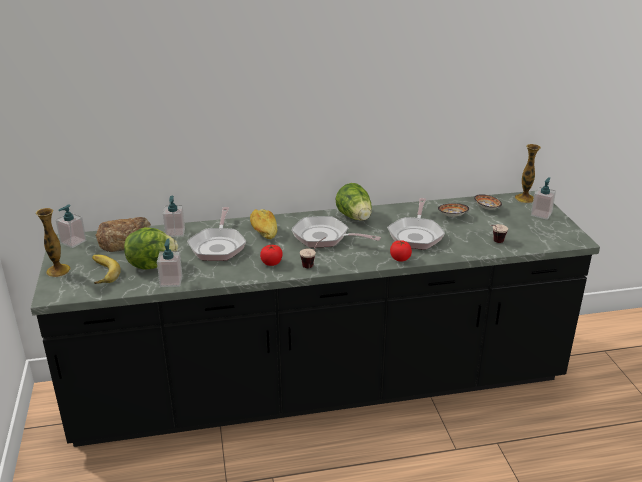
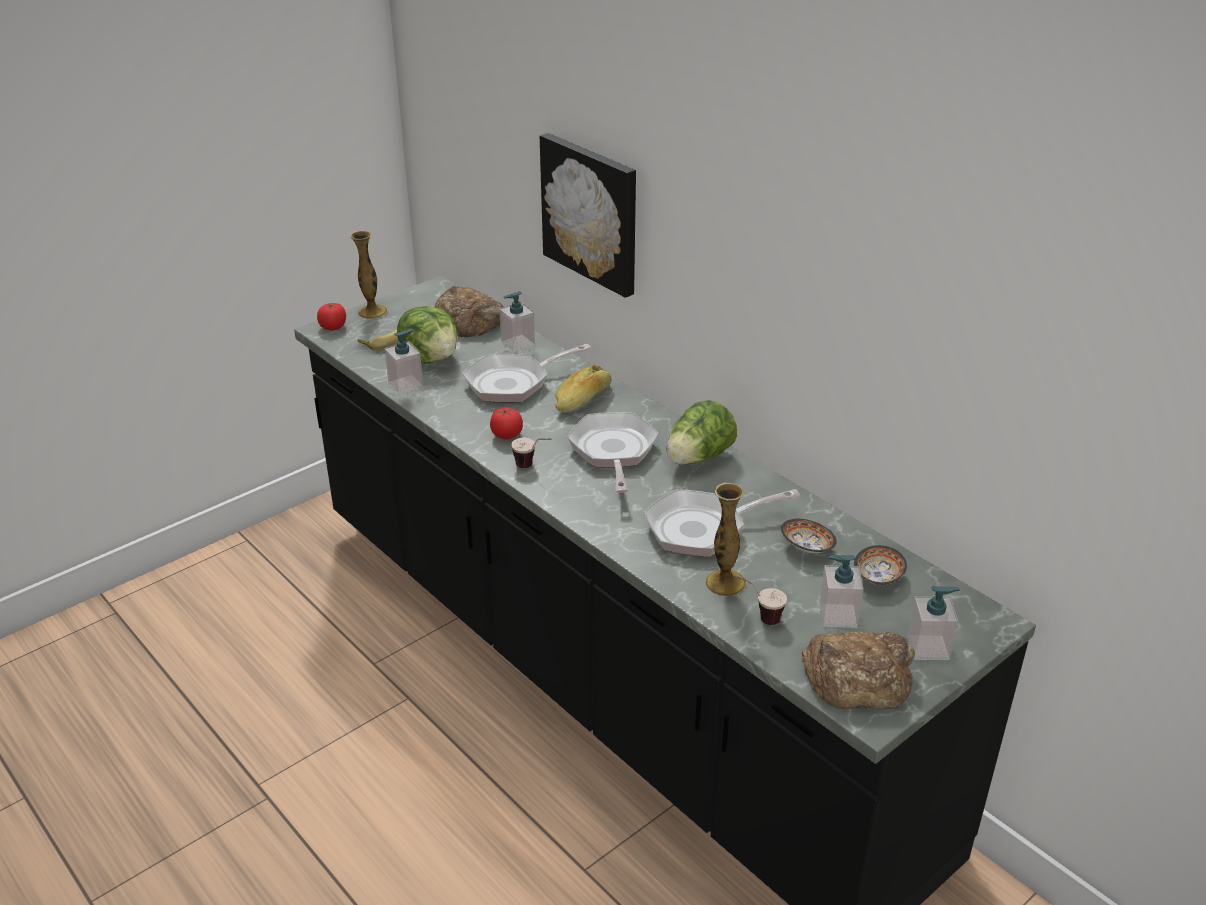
camera: 60 degrees right, 5 degrees up
soap dispenser [56,204,87,248] -> soap dispenser moved to [819,555,864,628]
tomato [390,240,412,262] -> tomato moved to [317,303,346,330]
vase [515,144,541,203] -> vase moved to [706,483,746,597]
none -> picture [540,133,636,298]
none -> bread [801,631,915,709]

